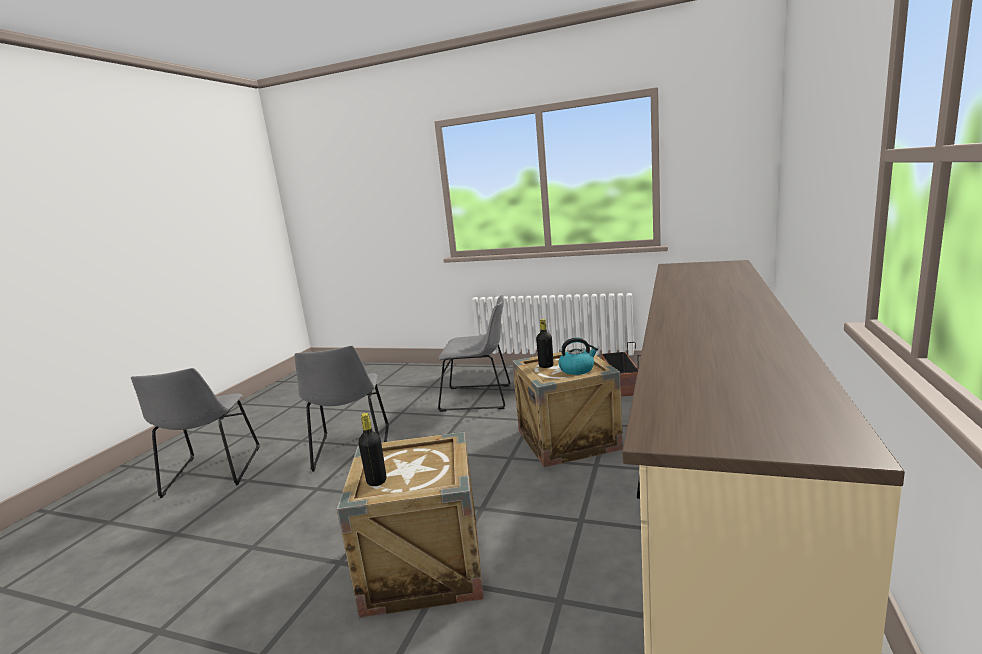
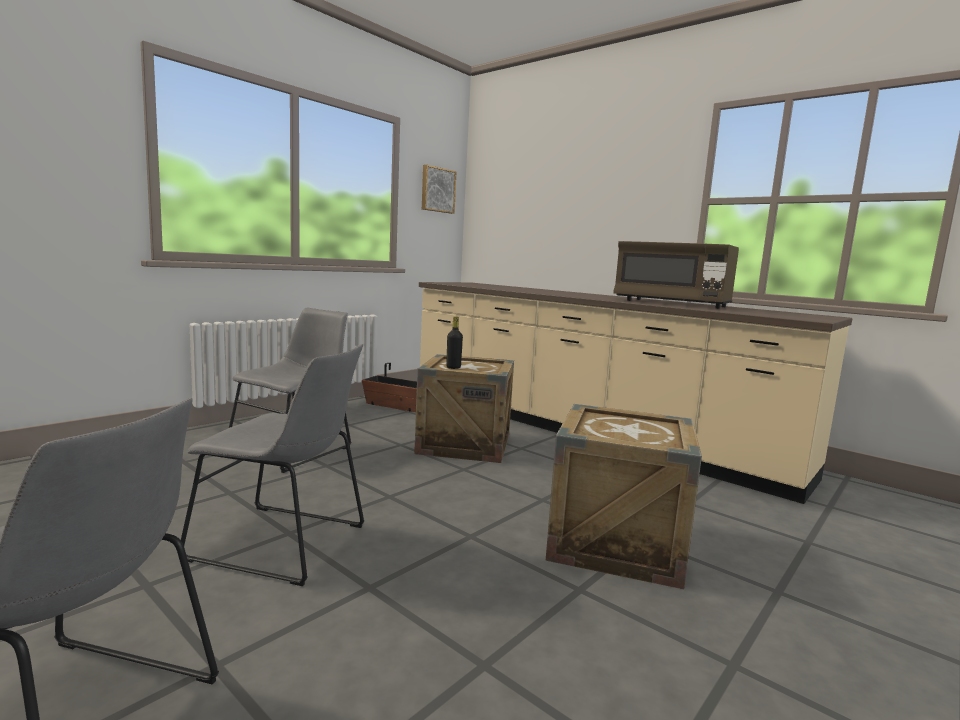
camera: 70 degrees left, 5 degrees down
black bottle [358,413,386,486] -> none
kettle [558,338,598,375] -> none
none -> picture [422,165,456,214]
none -> brown microwave [613,241,739,309]

